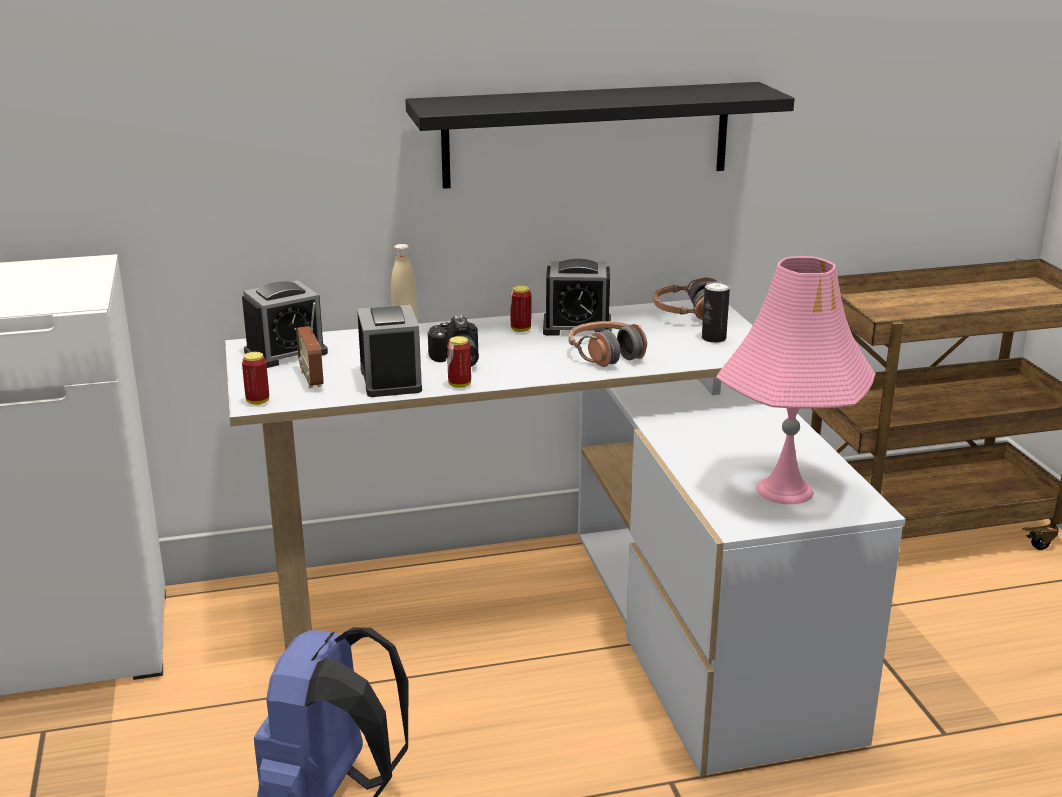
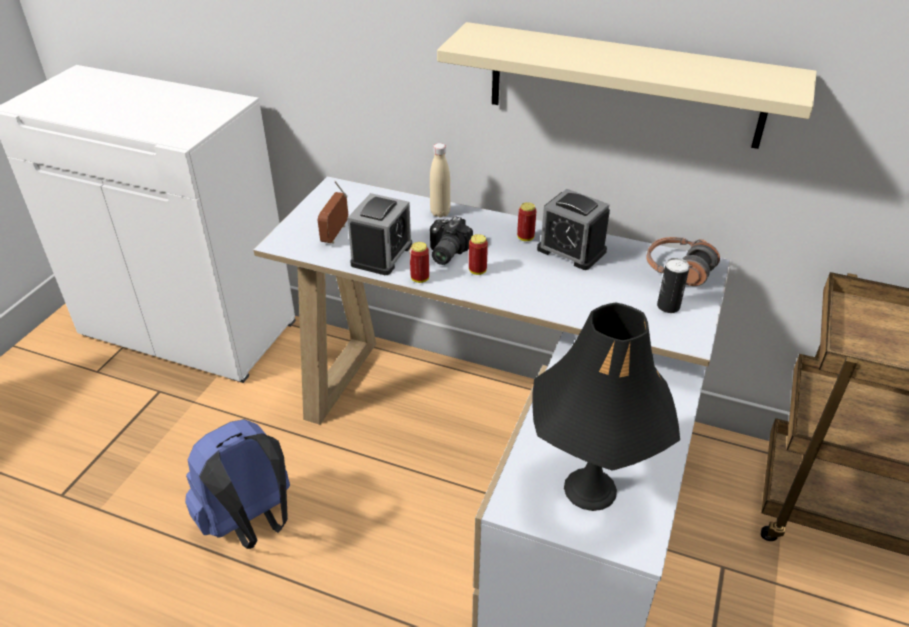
camera: 35 degrees right, 15 degrees up
alarm clock [242,280,328,368] -> none
can [242,352,269,405] -> can moved to [469,234,488,275]
black shelf [405,82,794,189] -> beige shelf [437,22,817,149]
headphones [569,321,647,367] -> none
pink table lamp [716,256,875,504] -> black table lamp [532,302,680,511]

